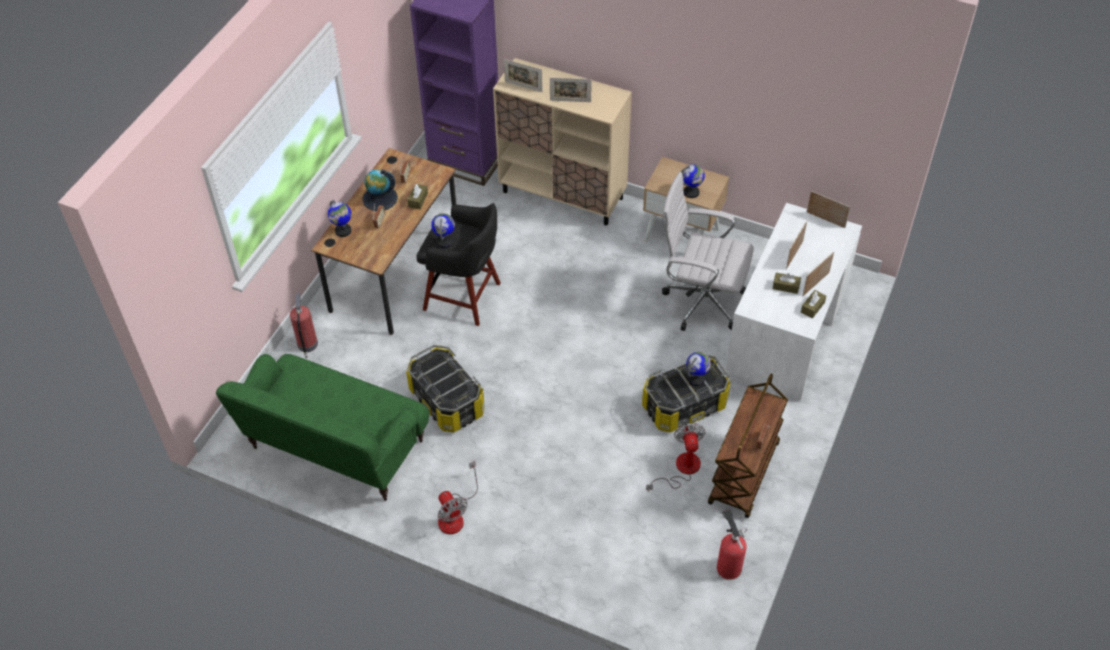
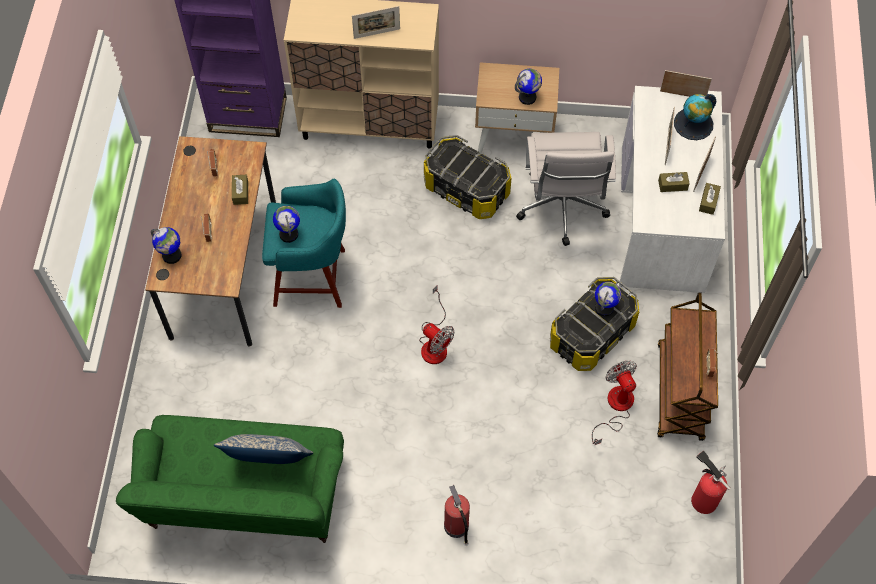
camera: 20 degrees left, 10 degrees up
fire extinguisher [290,294,318,358] -> fire extinguisher moved to [444,485,470,546]
globe [362,169,398,211] -> globe moved to [674,94,716,140]
storage box [406,345,485,432] -> storage box moved to [424,135,512,219]
black stool [416,203,501,326] -> turquoise stool [262,178,346,308]
fan [438,461,478,534] -> fan moved to [419,285,455,364]
picture frame [504,59,543,92] -> none
white office chair [662,172,754,331] -> white office chair turned 90 degrees counterclockwise [516,132,616,246]
none -> pillow [214,434,313,464]

